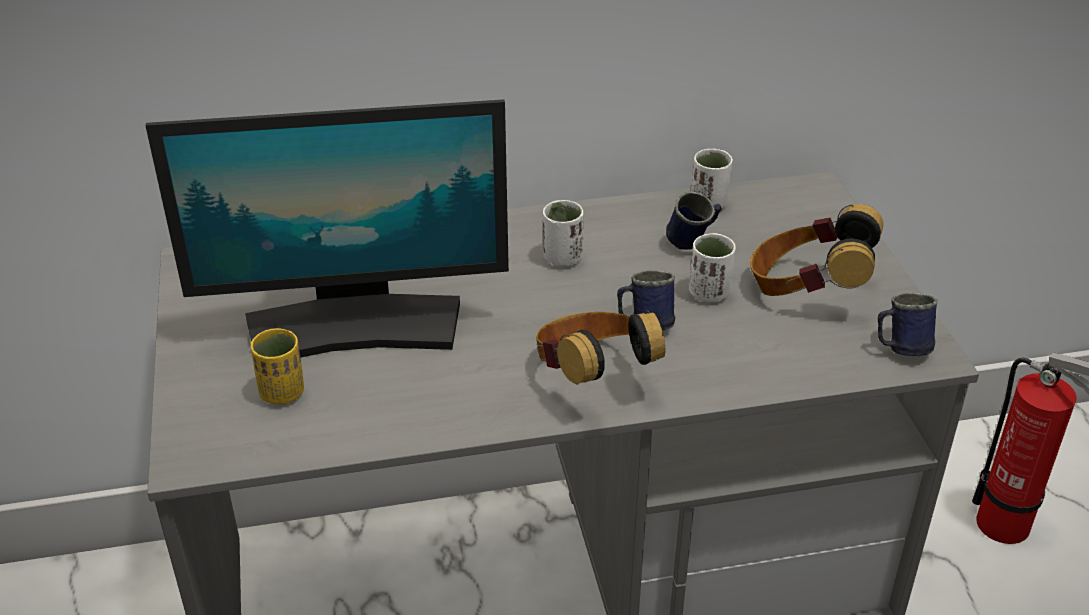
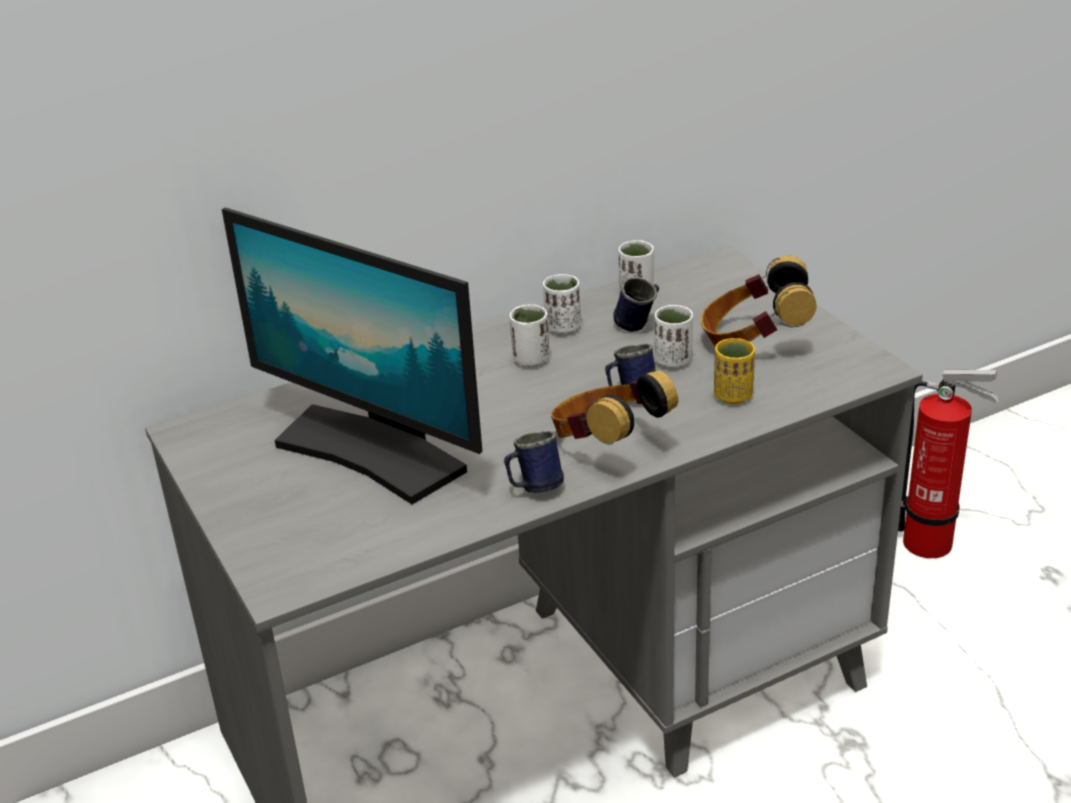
camera: 15 degrees left, 5 degrees down
monitor [145,99,509,358] -> monitor turned 60 degrees clockwise [222,207,482,504]
yellow cup [251,328,304,404] -> yellow cup moved to [714,338,755,404]
blue mug [878,293,938,356] -> blue mug moved to [504,431,564,493]
none -> white cup [543,274,581,334]

